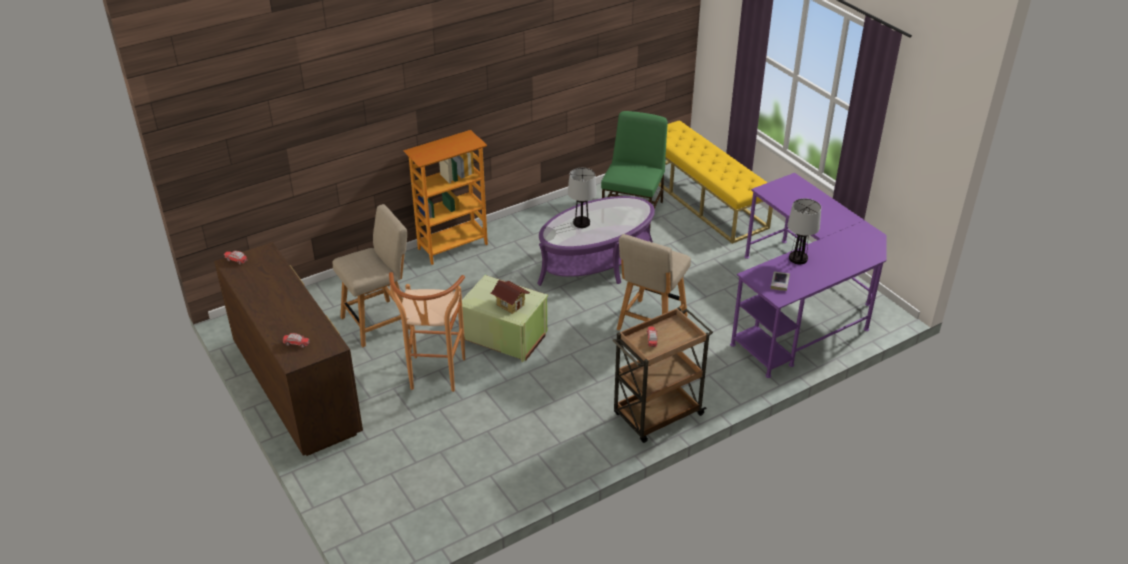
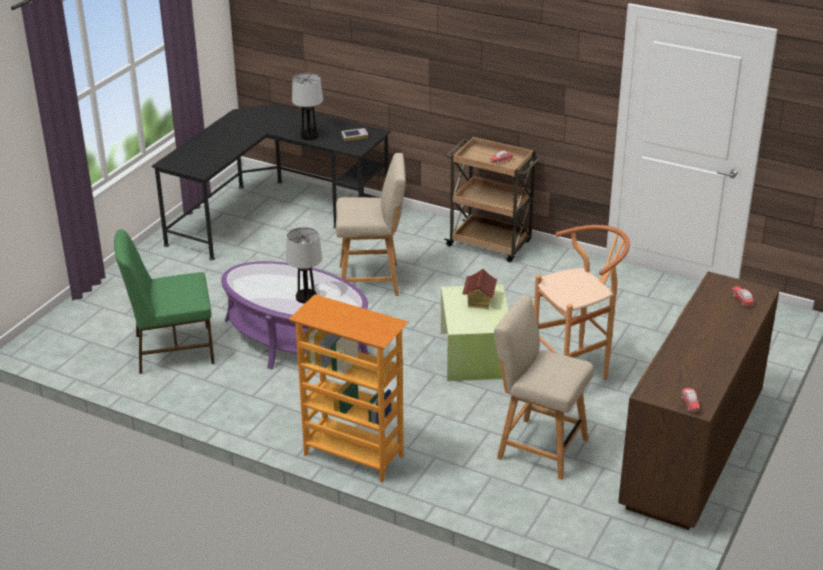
camera: 120 degrees left, 5 degrees down
yellow bench [658,120,773,244] -> none
purple desk [730,173,887,378] -> black desk [152,104,391,260]

